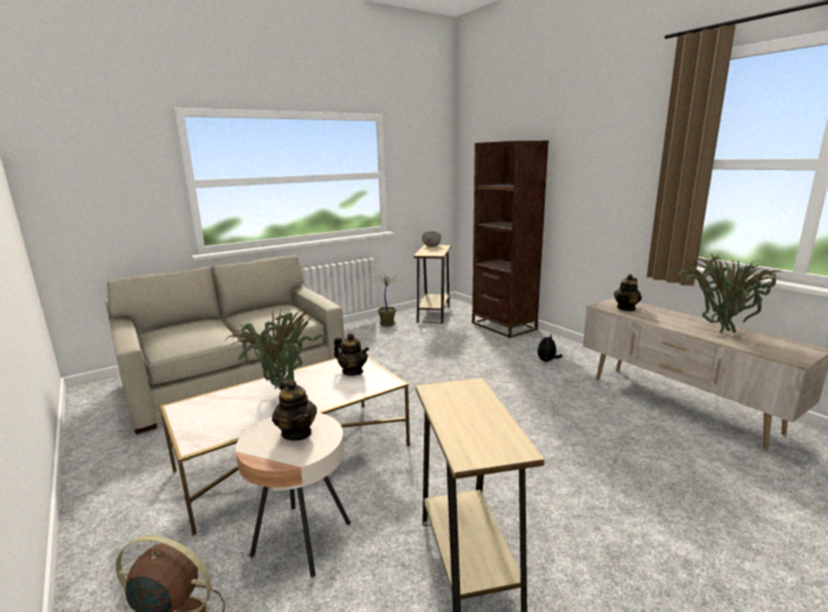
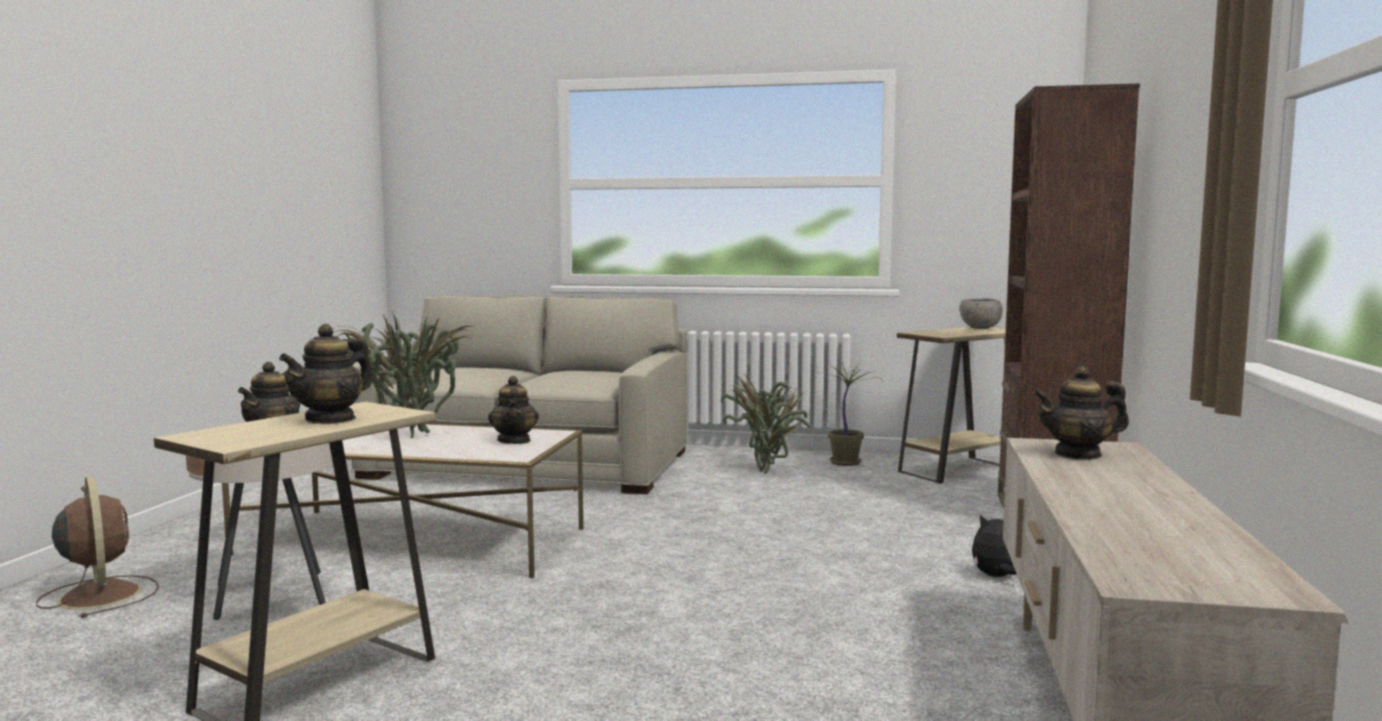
camera: 45 degrees right, 10 degrees down
potted plant [678,253,785,333] -> potted plant moved to [721,371,810,473]
none -> teapot [279,324,373,424]

